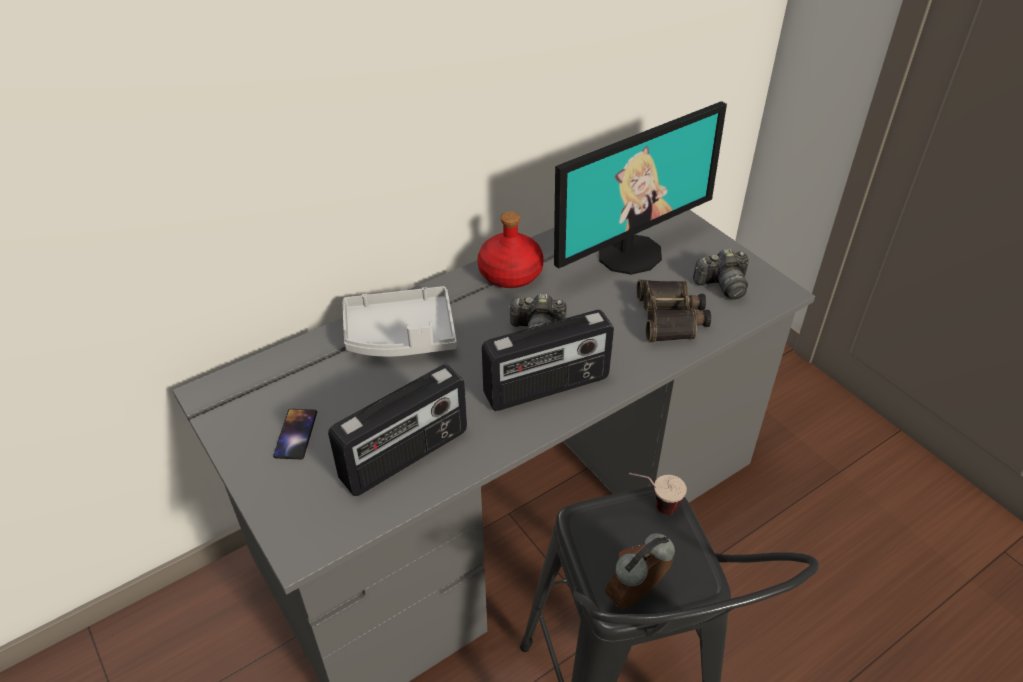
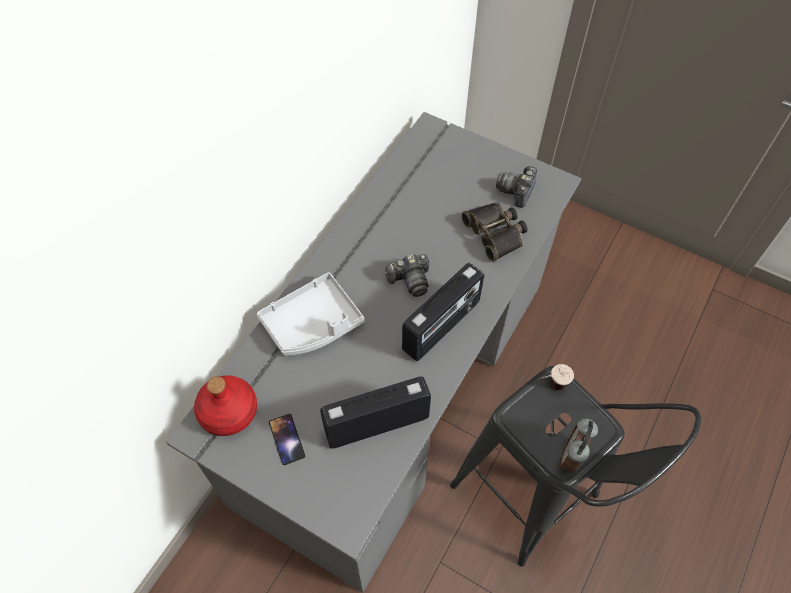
camera: 25 degrees left, 15 degrees up
radio [328,364,467,496] -> radio turned 135 degrees counterclockwise [320,376,431,449]
red bottle [477,211,544,288] -> red bottle moved to [194,375,257,436]
monitor [554,101,727,275] -> none
camera [693,249,749,300] -> camera turned 150 degrees clockwise [496,166,537,208]

